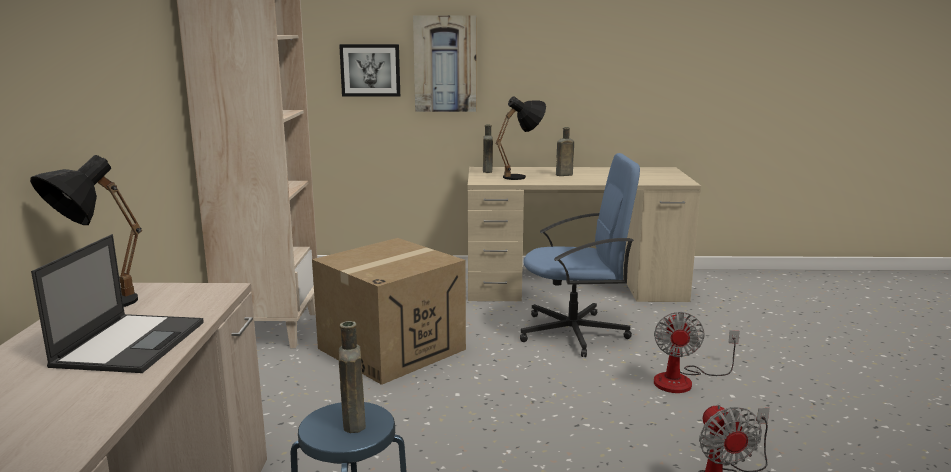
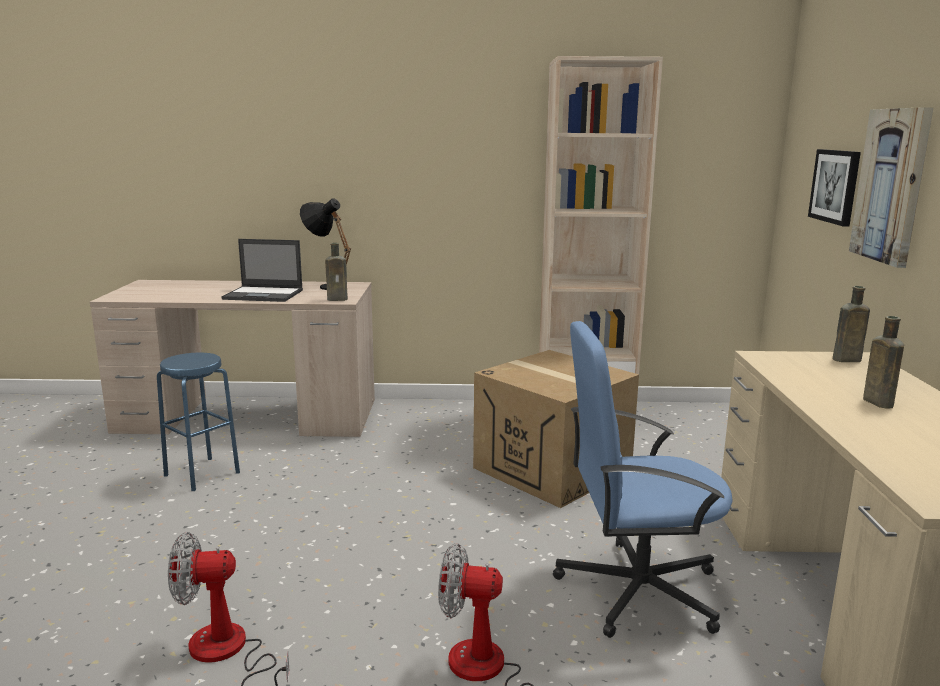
camera: 90 degrees right, 0 degrees up
brown bottle [339,321,366,433] -> brown bottle moved to [325,243,348,301]
black table lamp [496,96,546,180] -> none
blue office chair [520,153,640,357] -> blue office chair turned 90 degrees clockwise [553,321,733,638]

